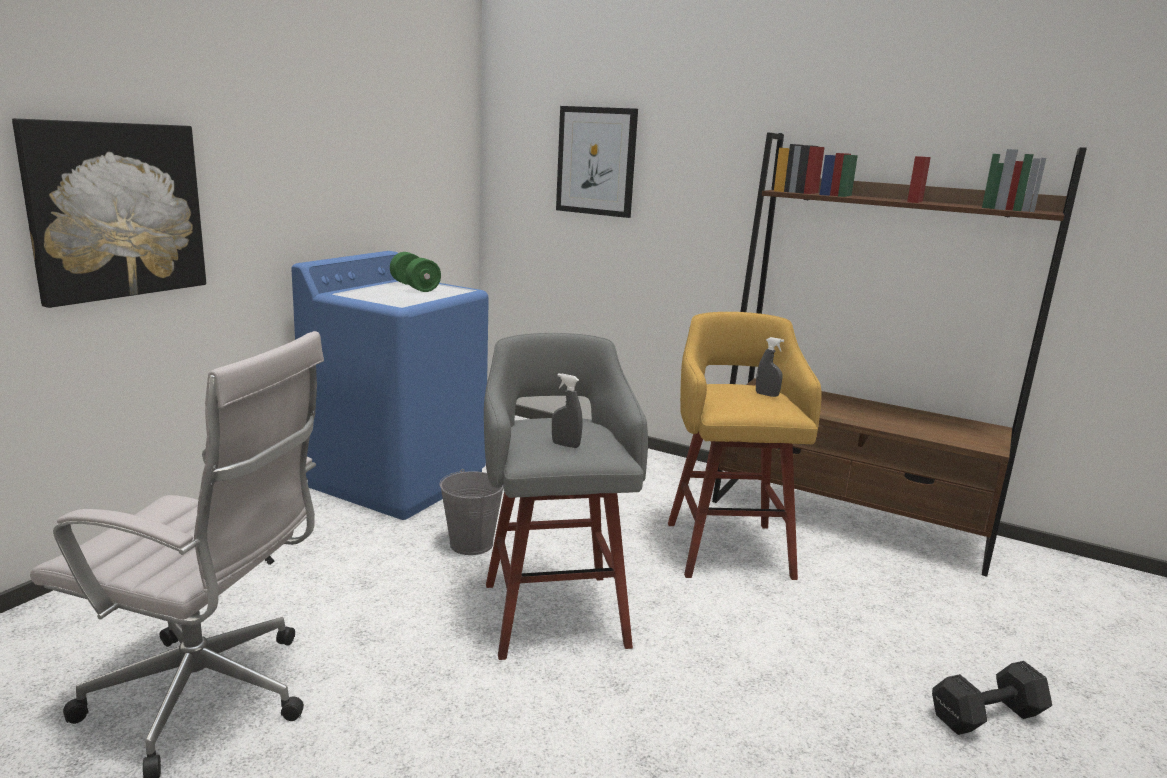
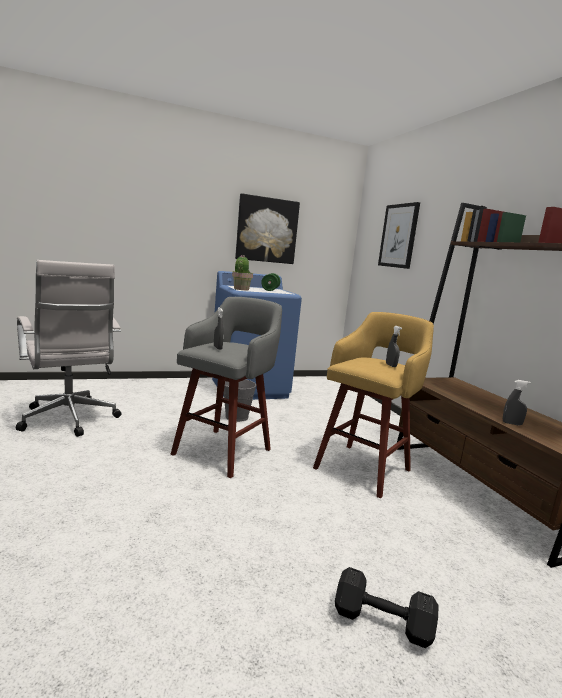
camera: 40 degrees right, 5 degrees down
picture [12,118,206,308] -> picture moved to [235,193,300,264]
none -> potted plant [232,255,253,290]
none -> grey spray bottle [503,380,531,425]

